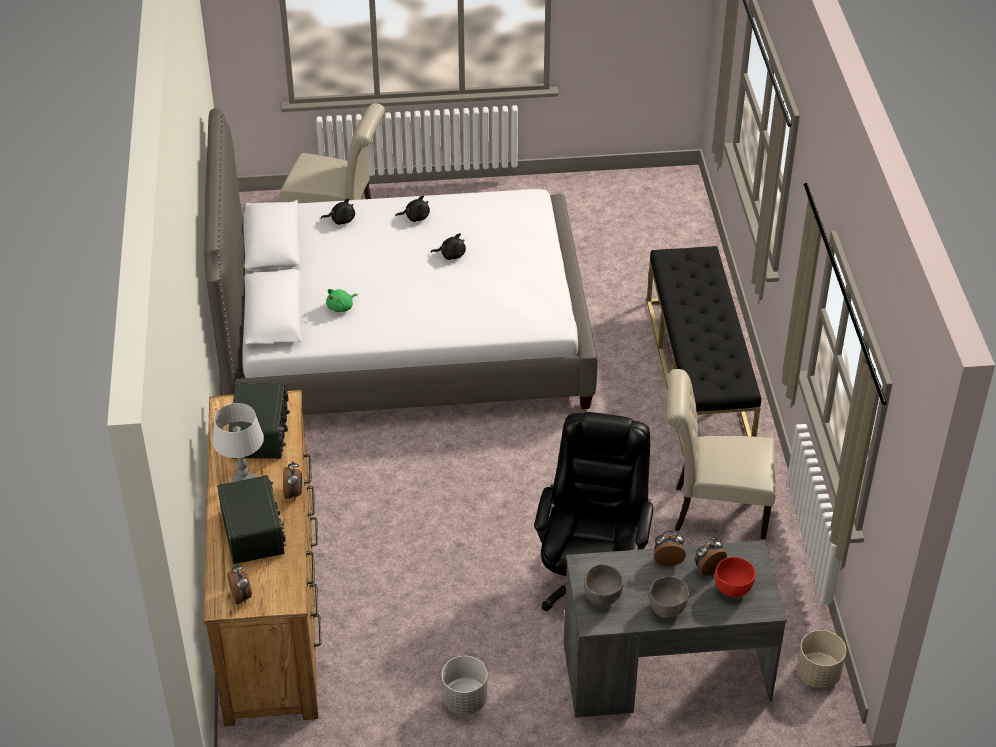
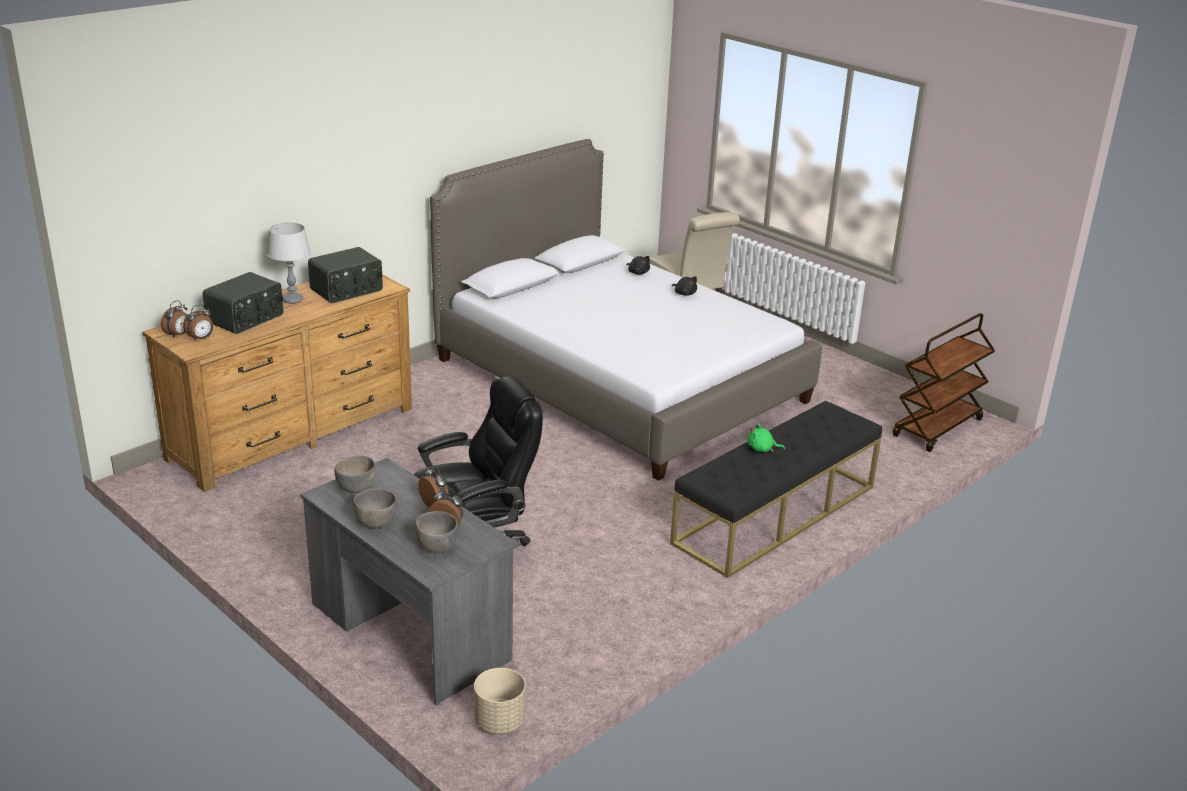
camera: 50 degrees right, 15 degrees down
alarm clock [283,461,302,500] -> alarm clock moved to [183,304,213,341]
green plush toy [326,289,358,312] -> green plush toy moved to [747,423,785,452]
black plush toy [431,233,466,260] -> none
grey planter [442,656,488,715] -> none
beige chair [667,369,775,539] -> none
red bowl [714,557,756,597] -> grey bowl [415,511,458,553]
none -> brown cart [893,313,995,452]

